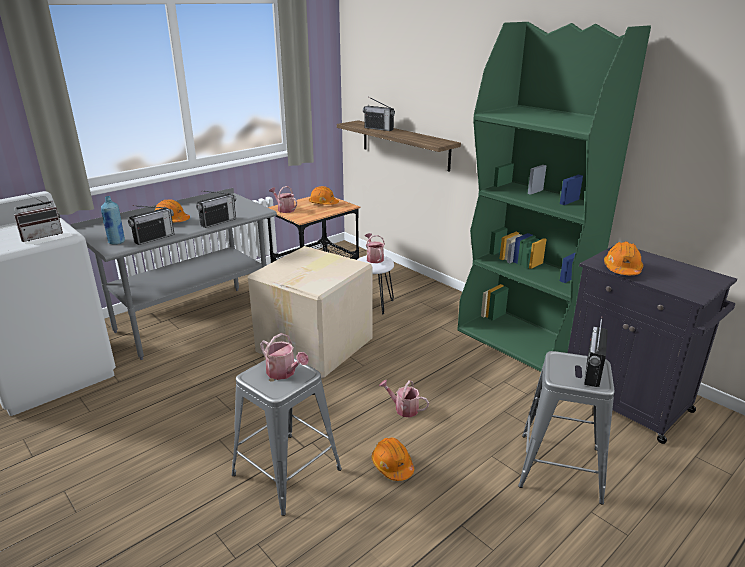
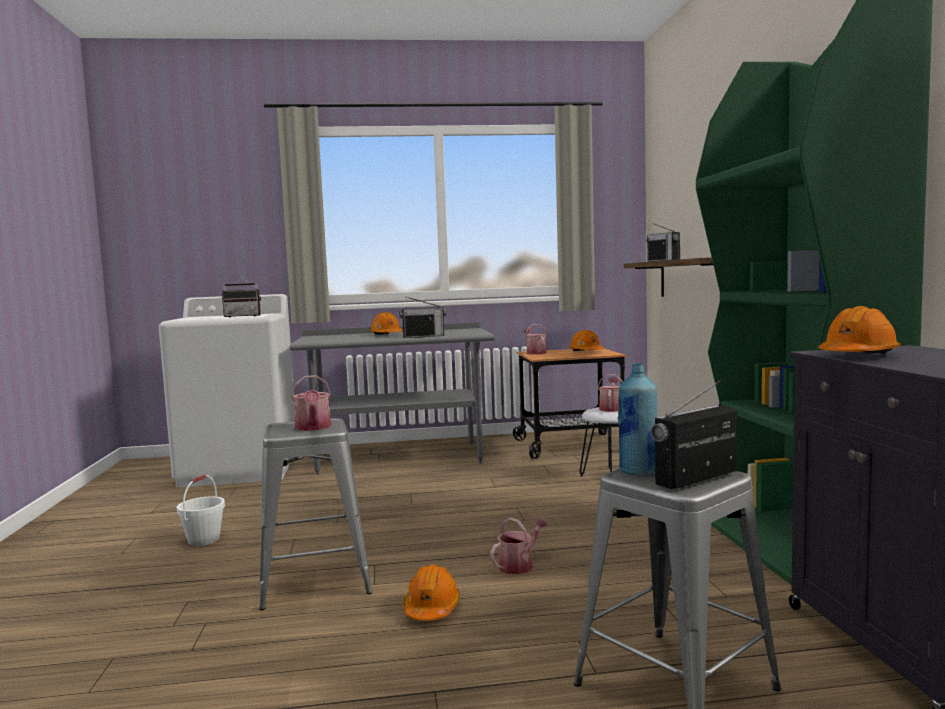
camera: 35 degrees right, 20 degrees down
blue bottle [101,196,125,245] -> blue bottle moved to [618,363,657,476]
radio [128,205,175,245] -> none
cardboard box [248,246,373,379] -> none
watering can [379,379,429,417] -> watering can turned 75 degrees clockwise [490,517,548,575]
none -> white bucket [177,475,225,546]

